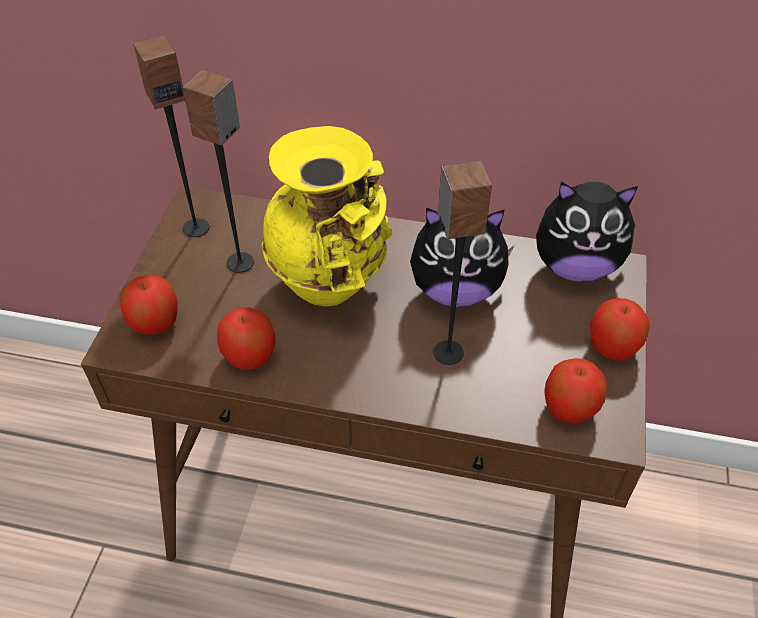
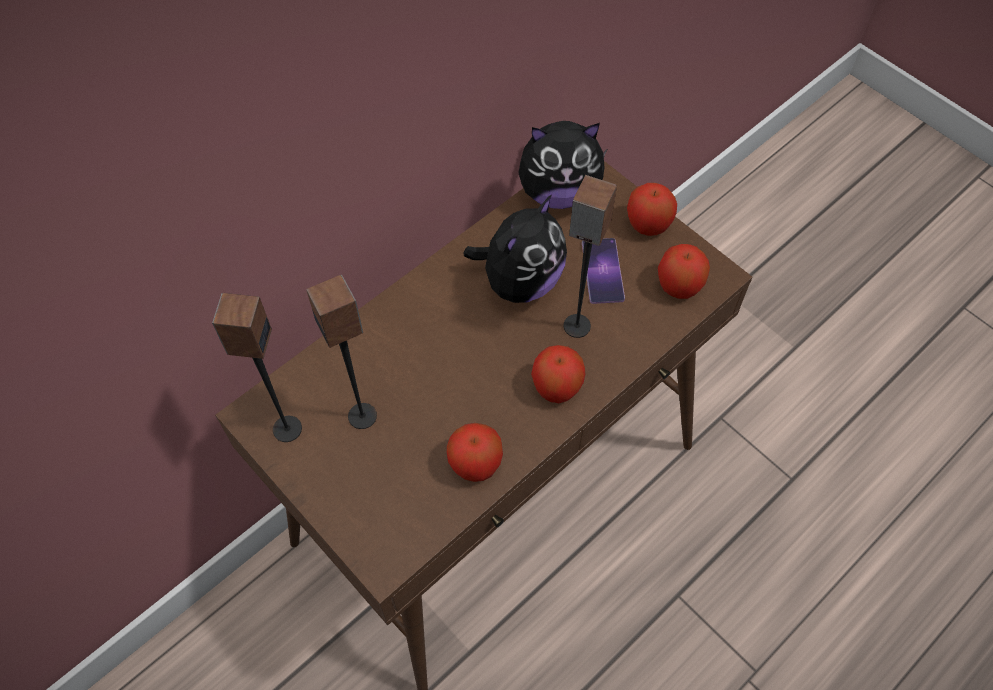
camera: 55 degrees left, 10 degrees up
apple [119,275,178,334] -> apple moved to [531,345,585,403]
yellow vase [262,126,392,307] -> none
plush toy [536,182,638,282] -> plush toy turned 45 degrees clockwise [518,121,607,209]
none -> phone [582,238,625,304]

